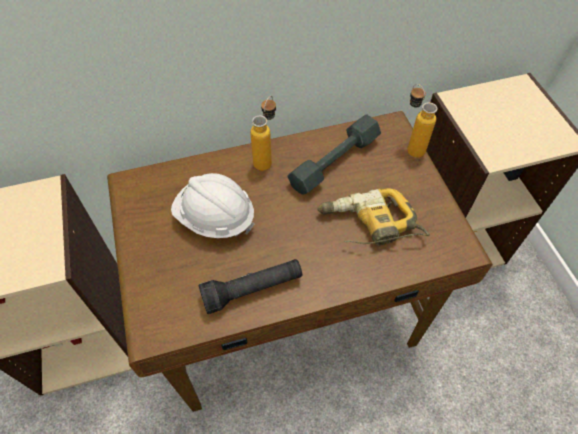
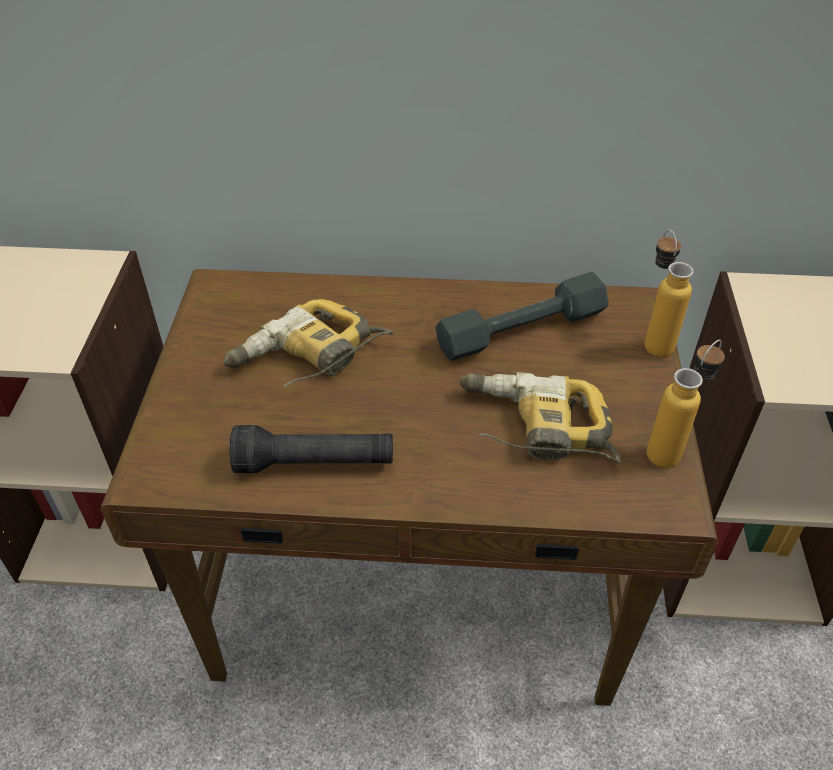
camera: 20 degrees right, 10 degrees down
white hard hat [171,173,255,238] -> power drill [224,299,394,387]
bottle [250,96,276,171] -> bottle moved to [647,340,725,468]

